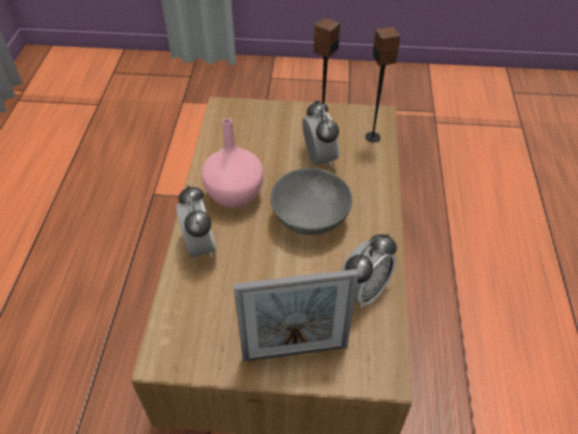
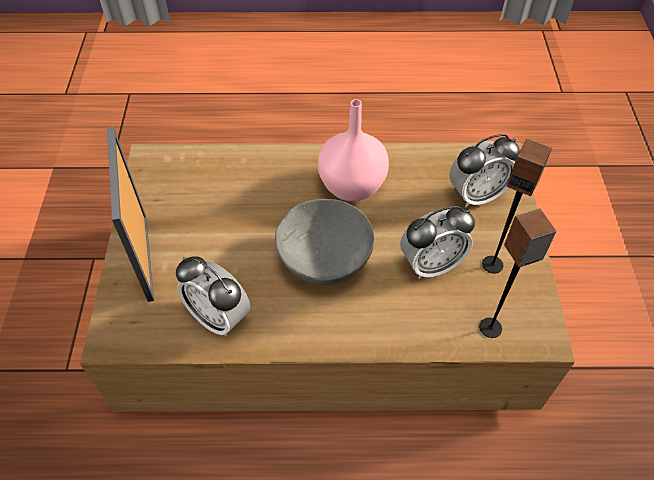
camera: 85 degrees right, 5 degrees up
alarm clock [176,185,217,258] -> alarm clock moved to [449,134,520,207]

